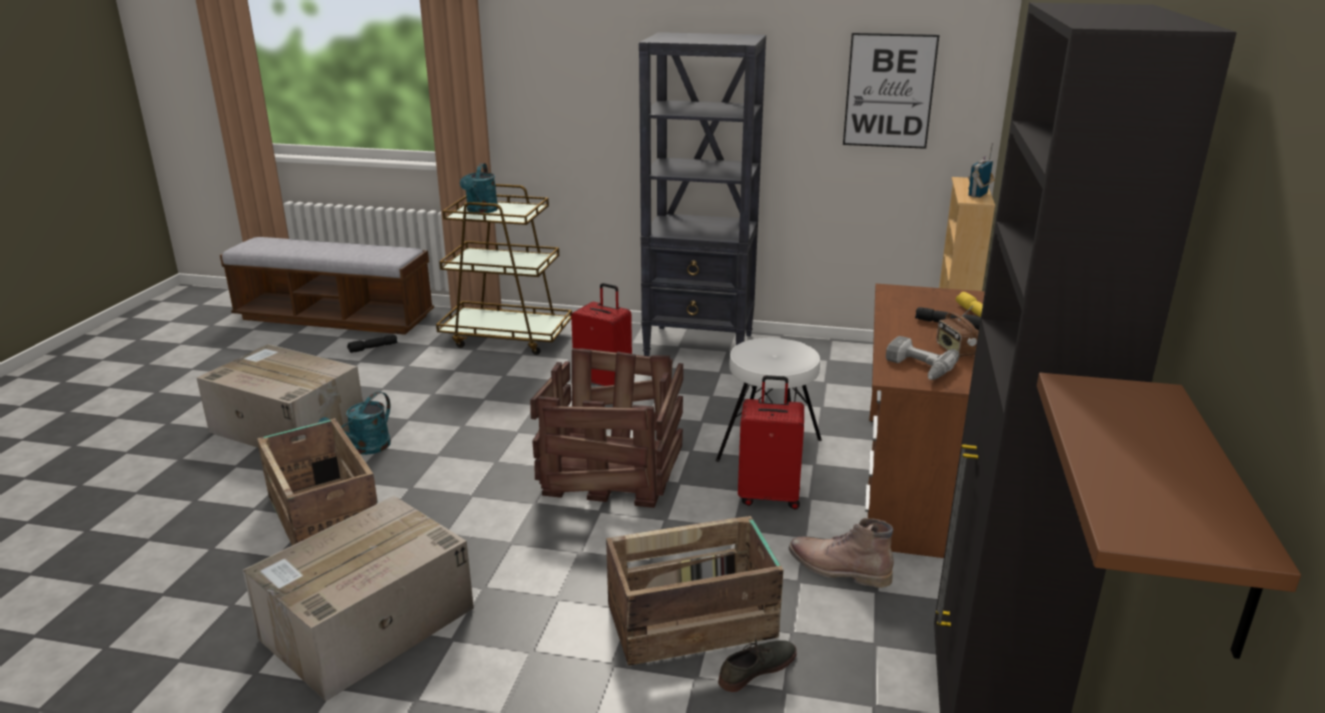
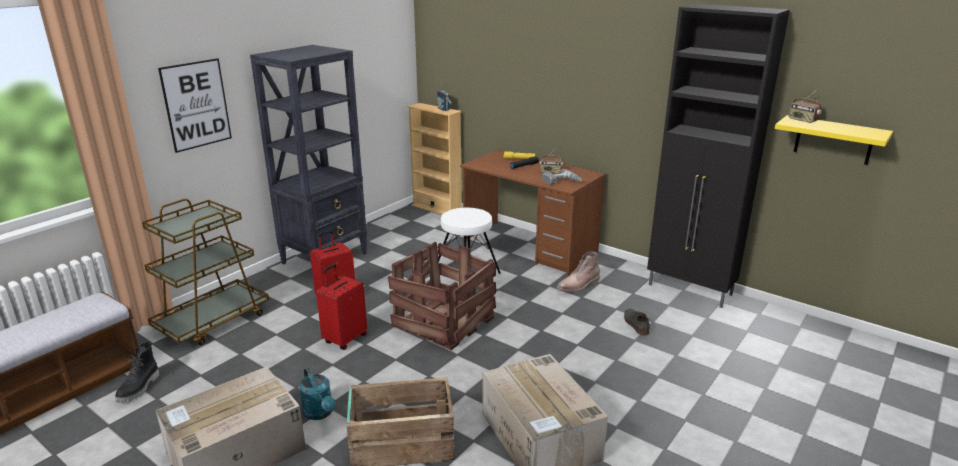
camera: 65 degrees left, 0 degrees up
black flashlight [347,335,398,353] -> black boot [115,341,159,403]
turquoise watering can [460,163,498,213] -> none
crate [606,516,784,666] -> none
red suitcase [738,375,804,509] -> red suitcase moved to [316,264,367,350]
picture [843,33,939,149] -> picture moved to [158,58,232,153]
brown shelf [1037,373,1301,659] -> yellow shelf [774,115,893,165]
none -> radio [789,91,822,123]

